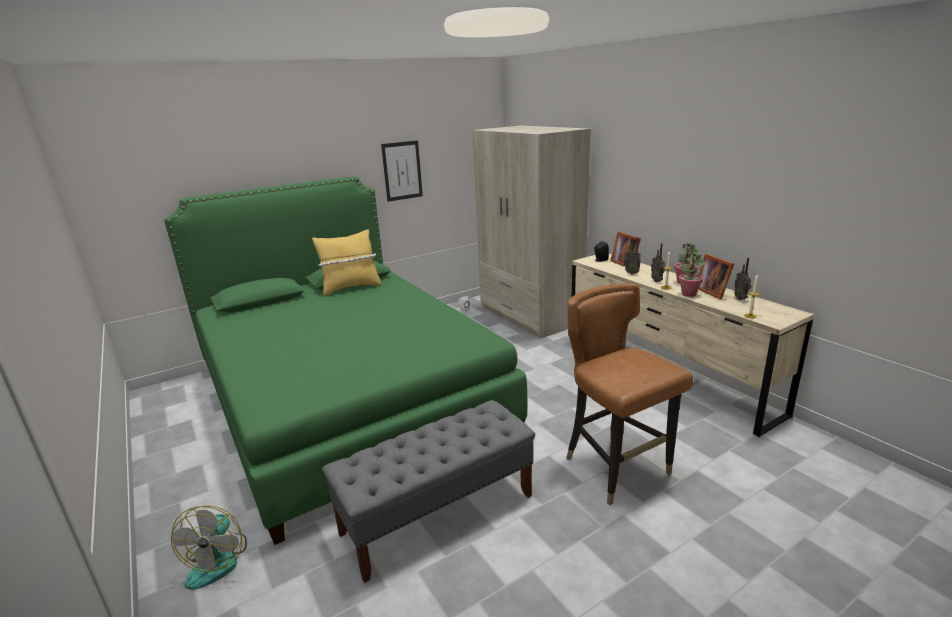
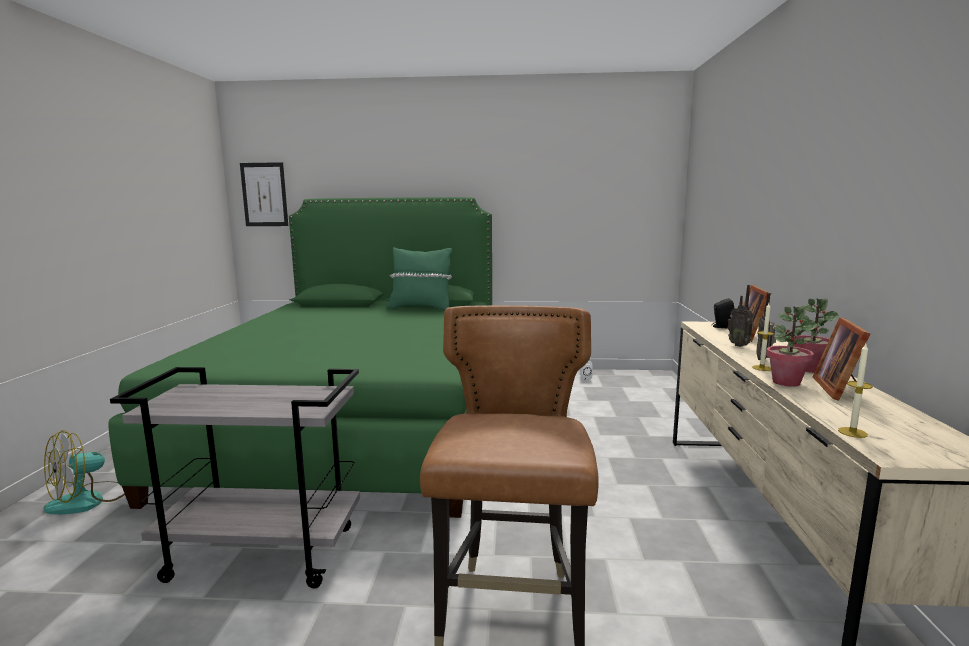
camera: 35 degrees right, 10 degrees down
yellow pillow [312,230,381,296] -> green pillow [387,247,452,311]
grey bench [322,400,535,583] -> grey cart [110,367,360,588]
picture [381,140,423,202] -> picture moved to [240,162,288,226]
beige wardrobe [473,126,591,339] -> none
radio [734,258,752,300] -> none

